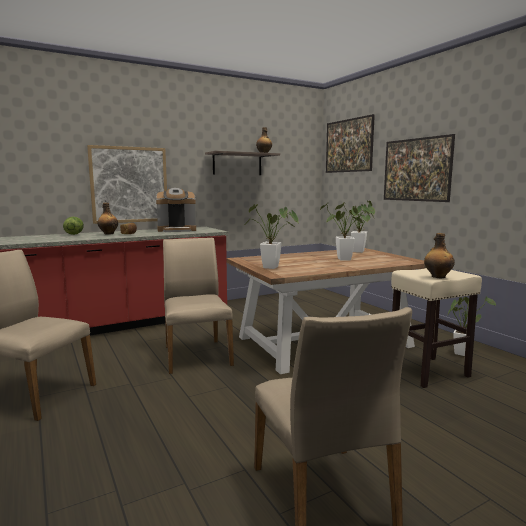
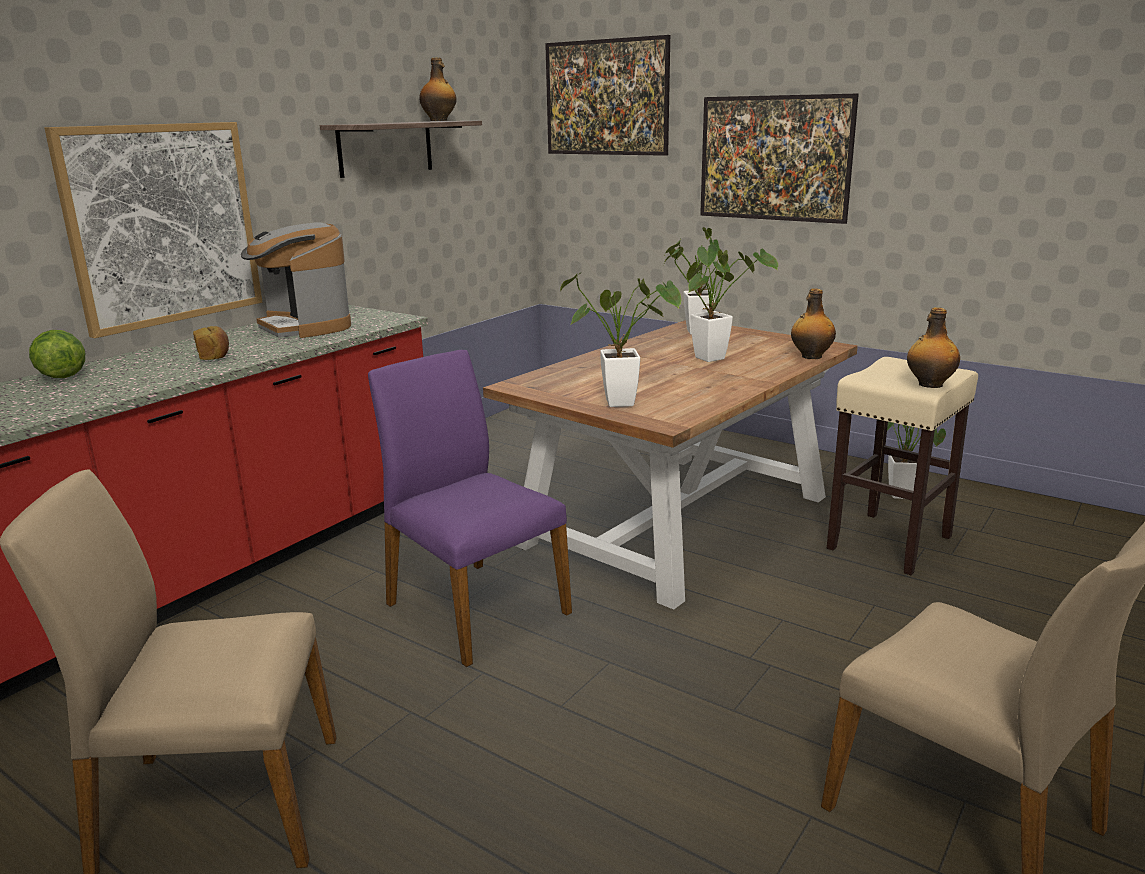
camera: 25 degrees left, 10 degrees up
bottle [97,203,118,235] -> bottle moved to [791,289,836,359]
coffee machine [156,188,196,232] -> coffee machine turned 90 degrees clockwise [241,222,351,338]
beige chair [163,238,234,374] -> purple chair [368,350,572,667]

